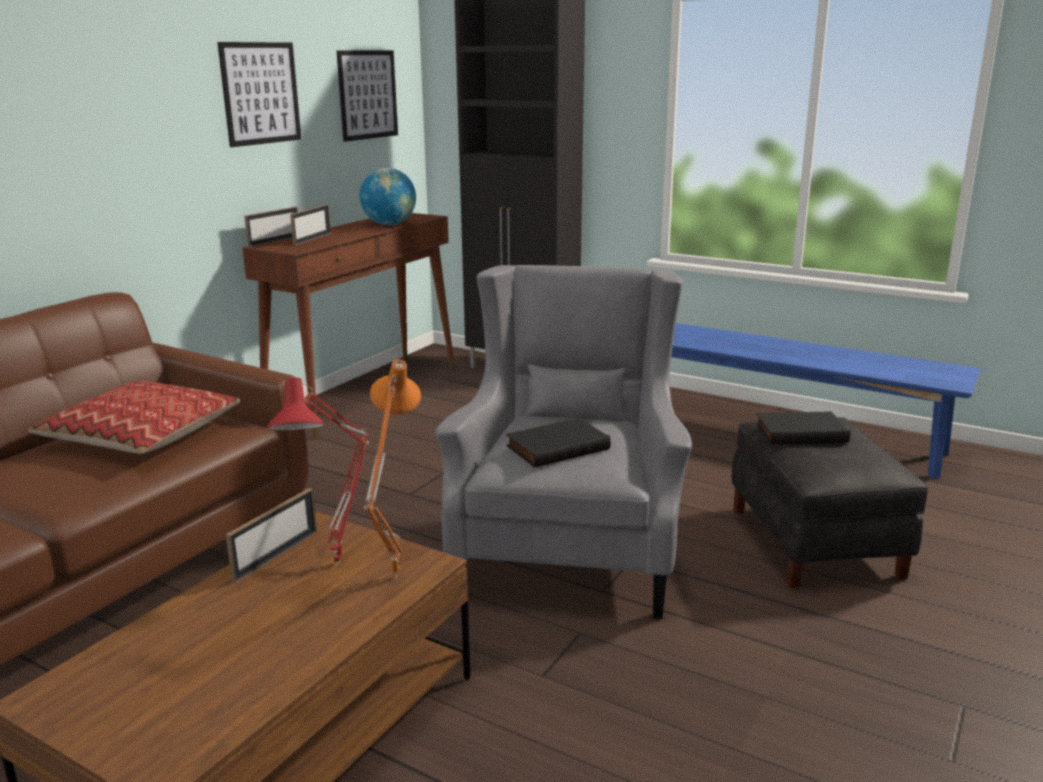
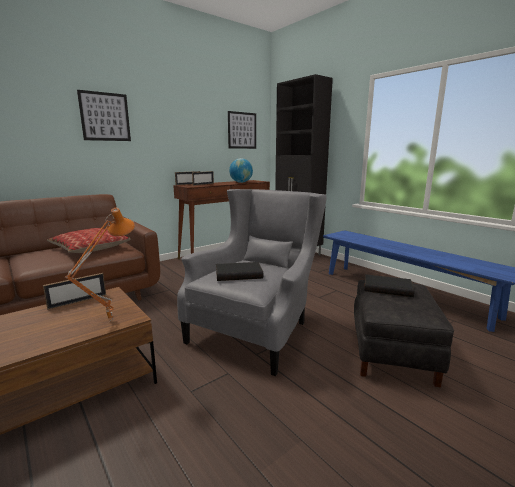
camera: 20 degrees right, 5 degrees down
picture [217,42,301,147] -> picture moved to [77,90,131,141]
red table lamp [267,378,369,566] -> none

